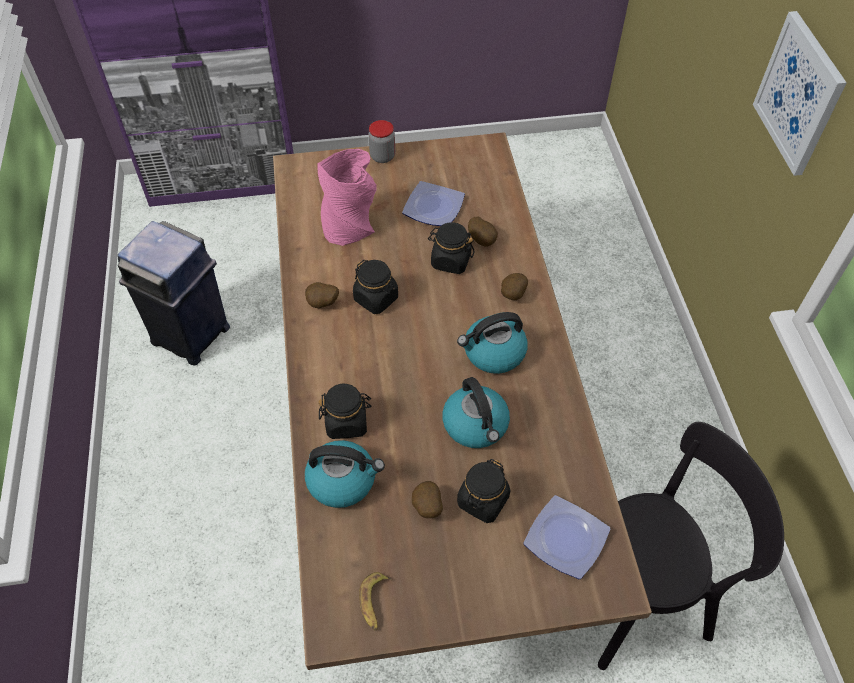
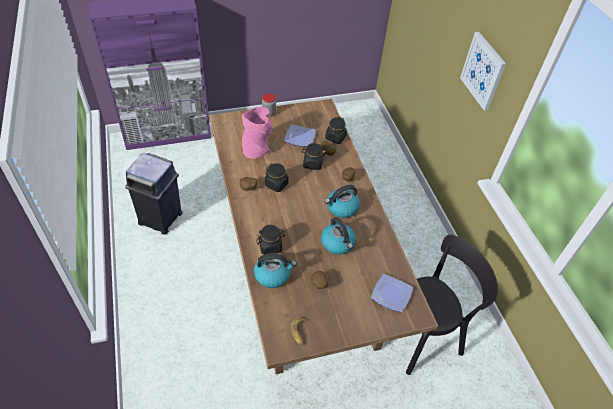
camera: 10 degrees left, 5 degrees down
black jar [457,459,510,523] -> black jar moved to [325,117,347,144]

